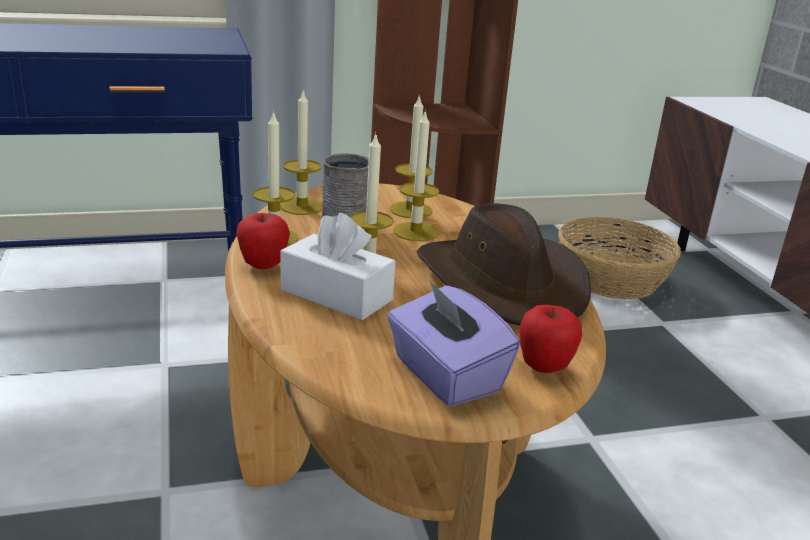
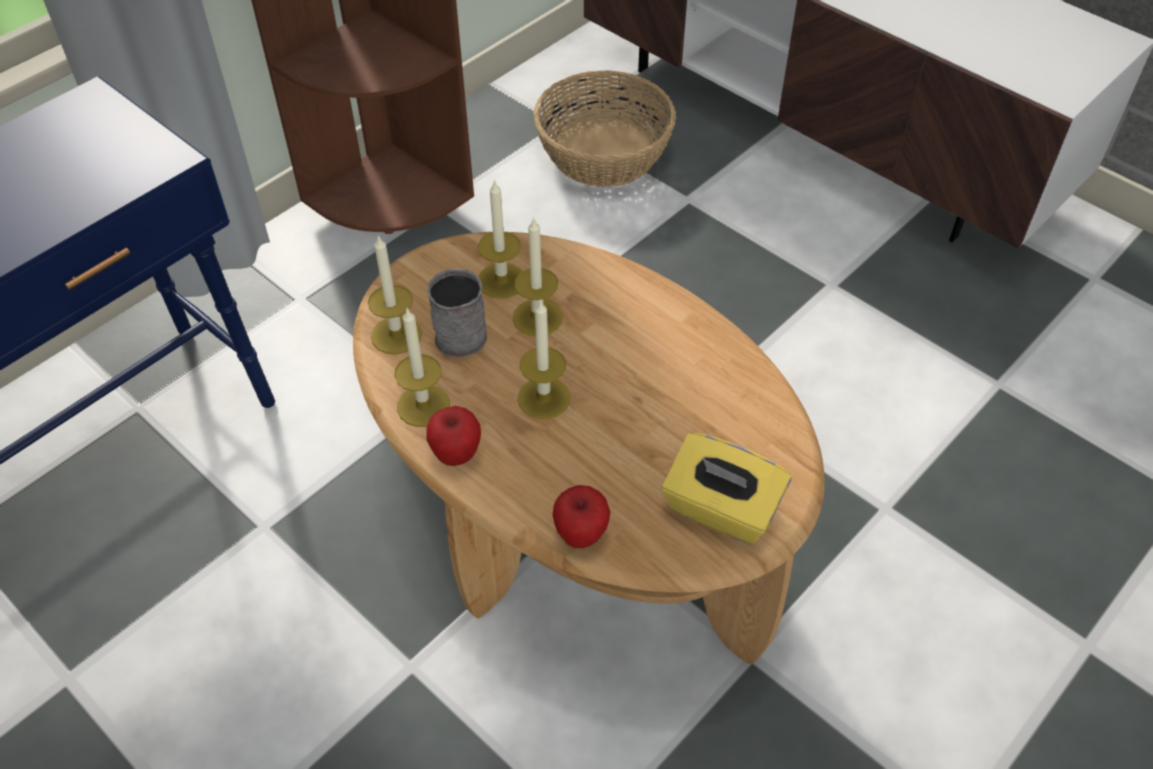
camera: 30 degrees left, 25 degrees up
white tissue box [281,213,395,320] -> none
purple tissue box [387,281,520,407] -> yellow tissue box [662,432,791,544]
brown hat [417,203,591,325] -> none
apple [519,305,582,373] -> apple moved to [553,485,610,548]

